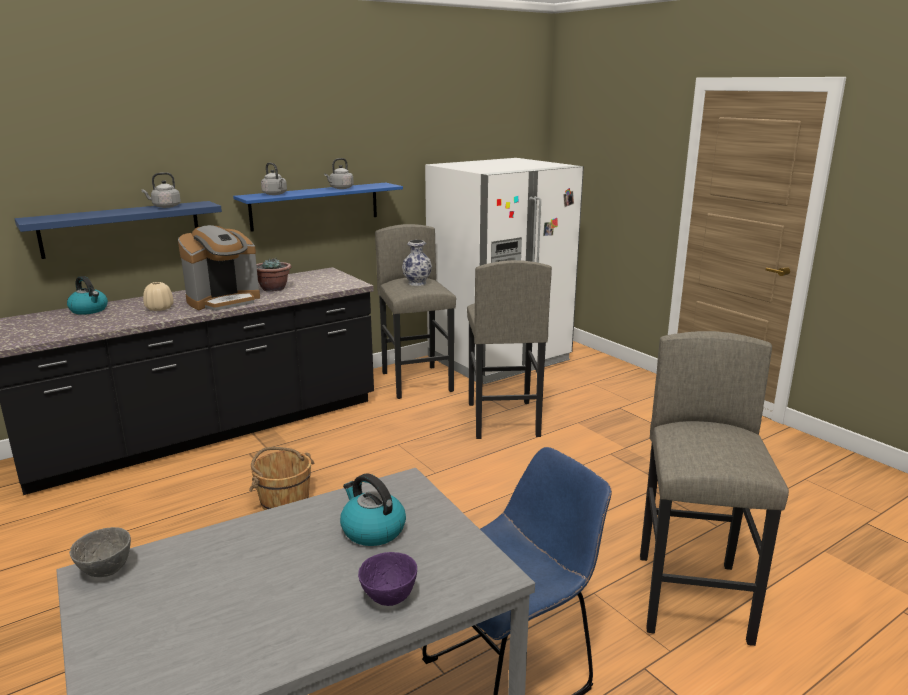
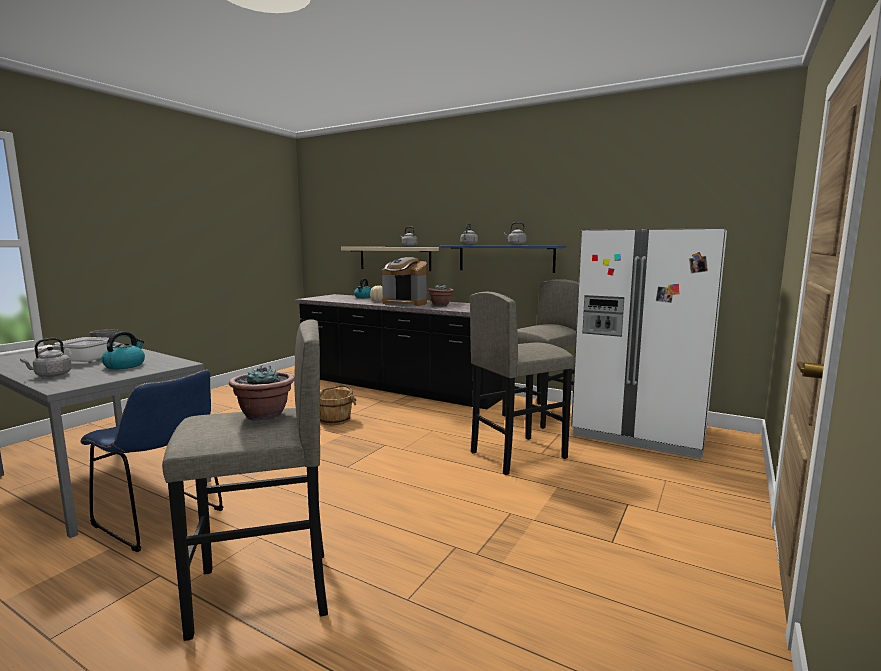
camera: 65 degrees right, 10 degrees down
blue shelf [15,201,222,259] -> beige shelf [341,247,439,271]
purple bowl [358,552,417,606] -> grey kettle [20,338,72,377]
vase [402,240,432,286] -> none
none -> frying pan [38,337,109,362]
none -> potted plant [229,365,294,421]

